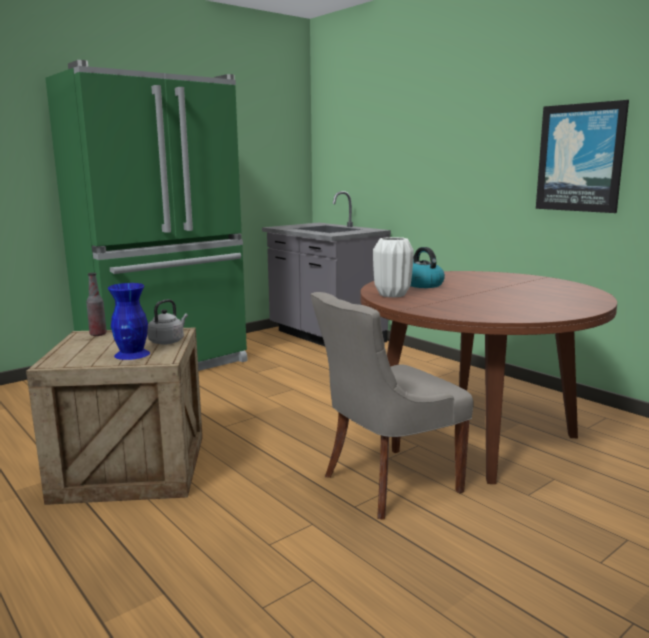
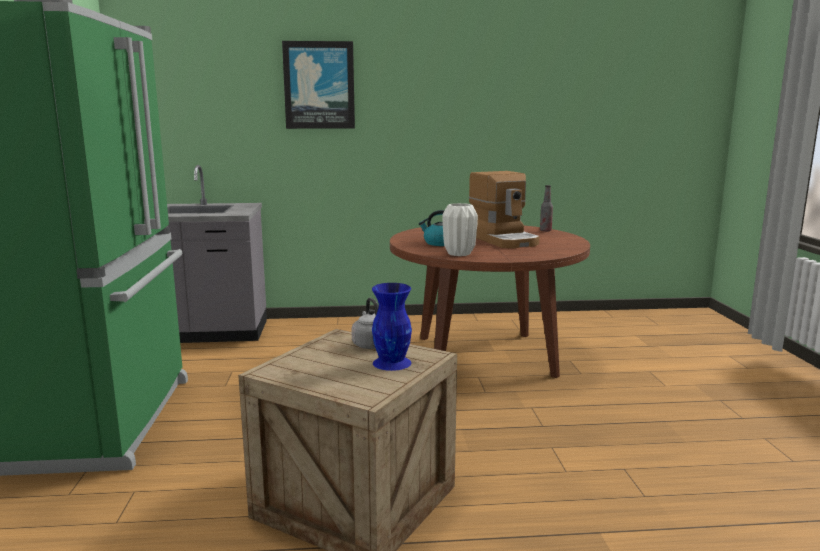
camera: 55 degrees left, 0 degrees up
bottle [86,273,107,336] -> bottle moved to [540,185,553,232]
grey chair [311,292,473,520] -> none
picture [536,100,629,213] -> picture moved to [282,41,355,129]
none -> coffee machine [469,171,539,248]

